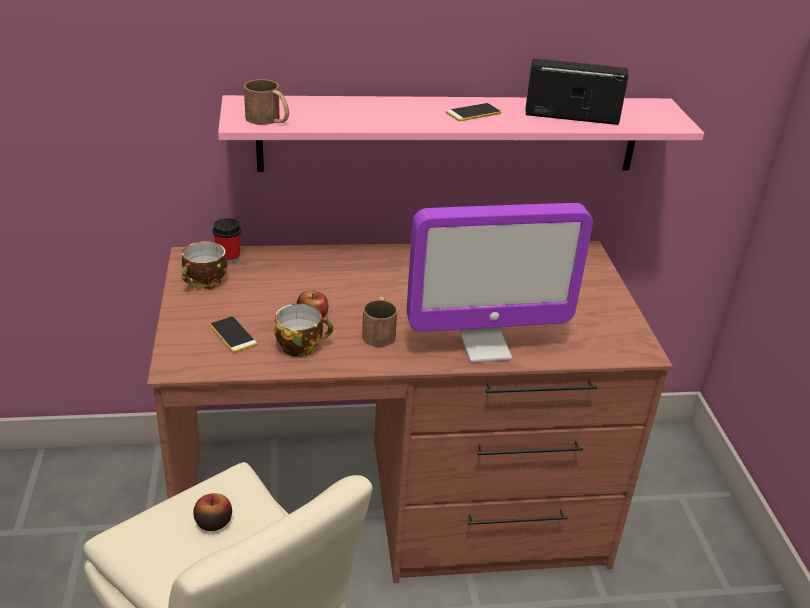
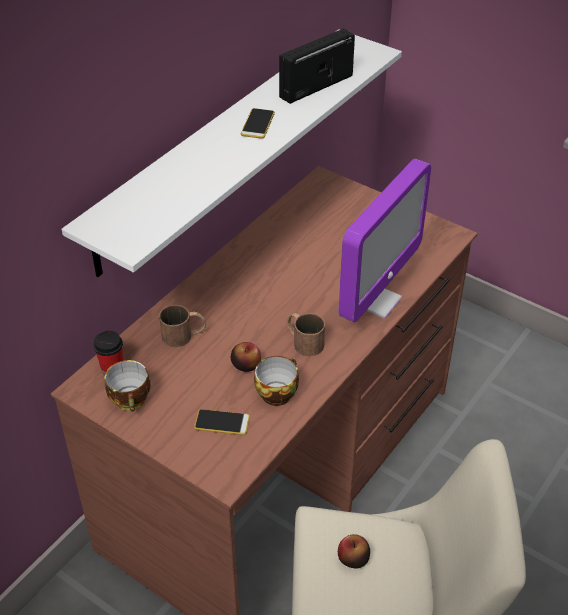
camera: 45 degrees left, 10 degrees up
pink shelf [218,95,704,172] -> white shelf [62,29,402,277]
brown mug [244,79,289,125] -> brown mug moved to [159,305,206,347]

